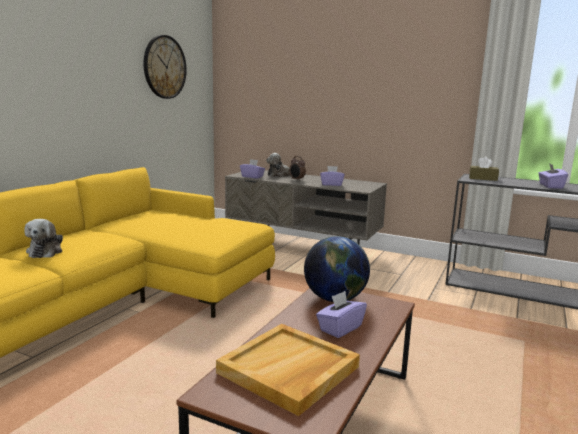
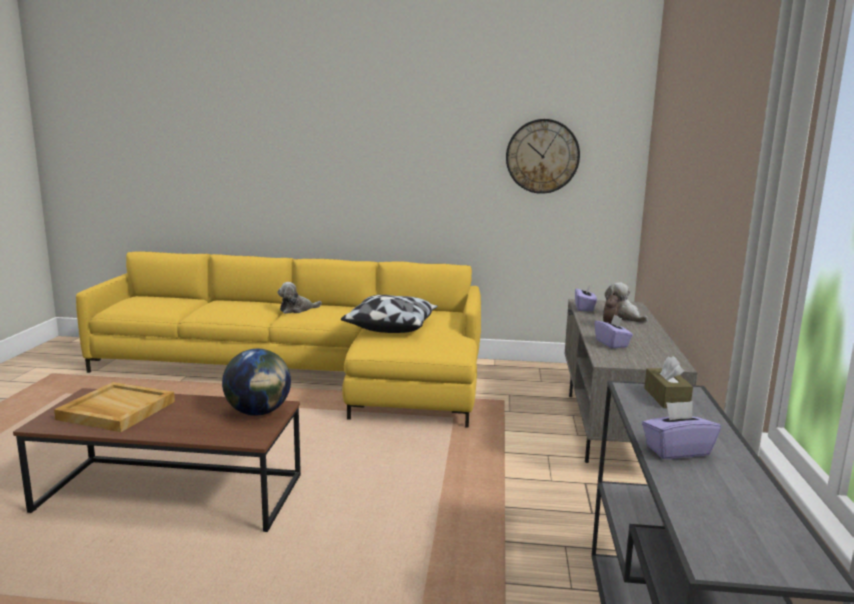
camera: 70 degrees right, 0 degrees up
purple tissue box [316,291,367,338] -> none
none -> pillow [341,295,438,333]

